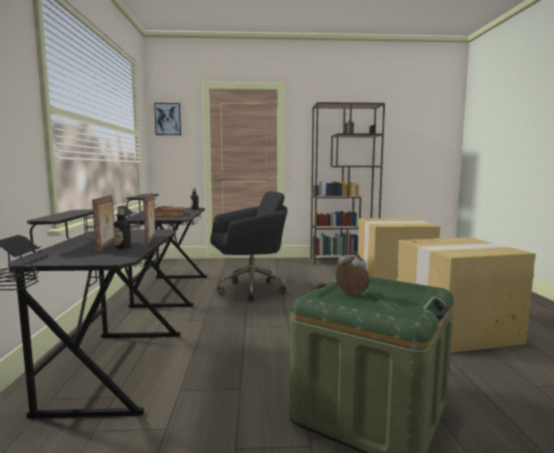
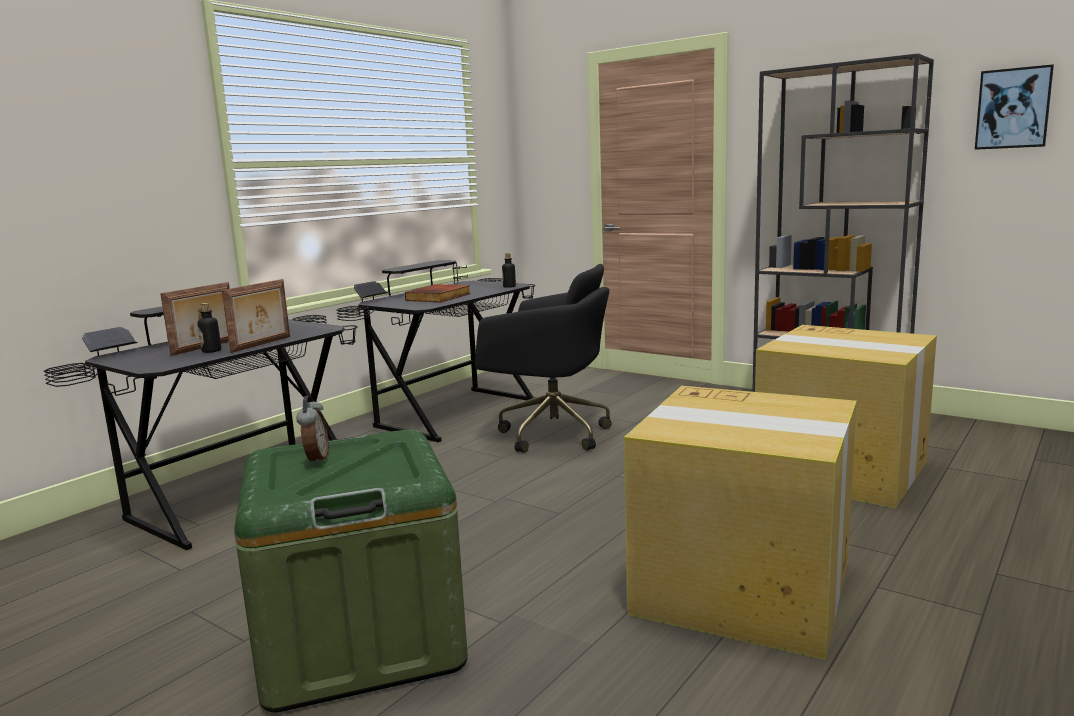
camera: 40 degrees right, 5 degrees up
picture [154,103,181,135] -> picture moved to [975,64,1054,150]

